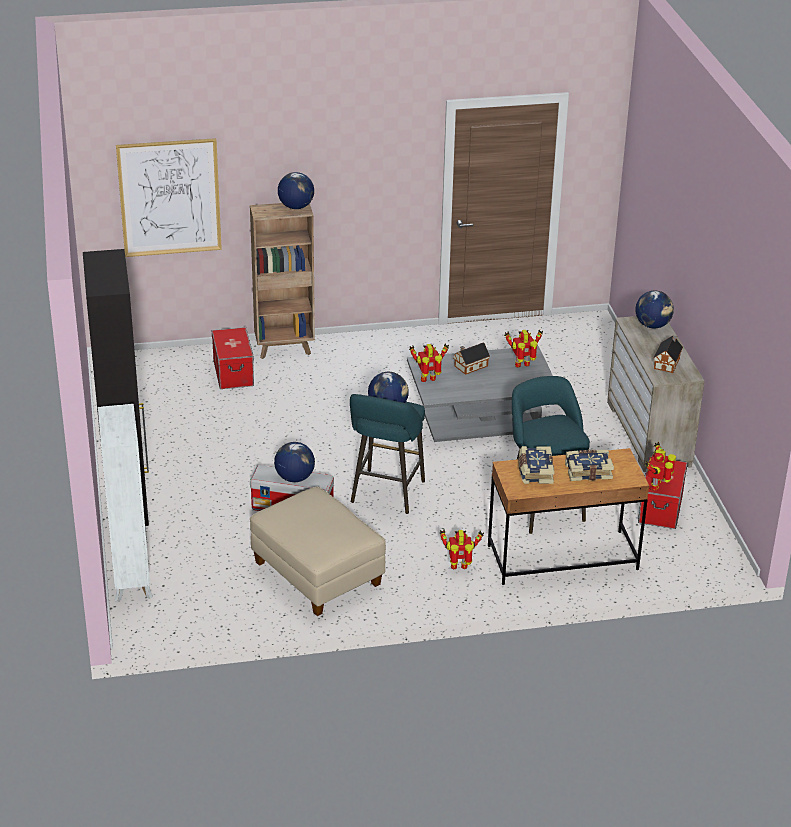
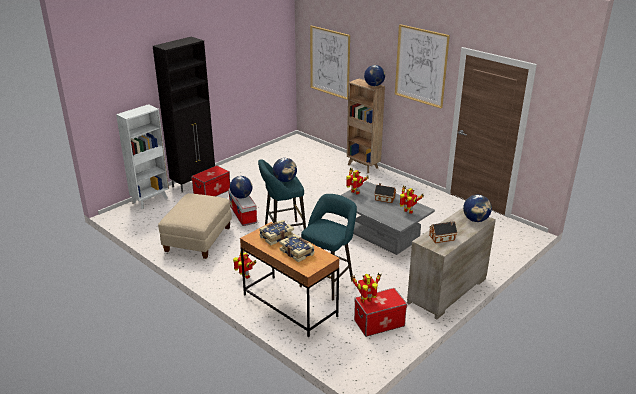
camera: 55 degrees right, 5 degrees down
storage box [212,327,254,389] -> storage box moved to [191,165,230,196]
none -> picture [395,24,450,108]

